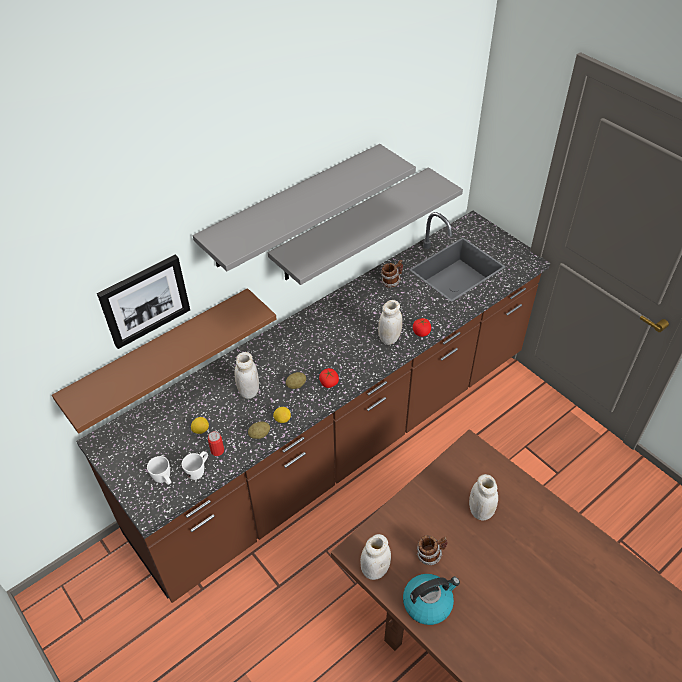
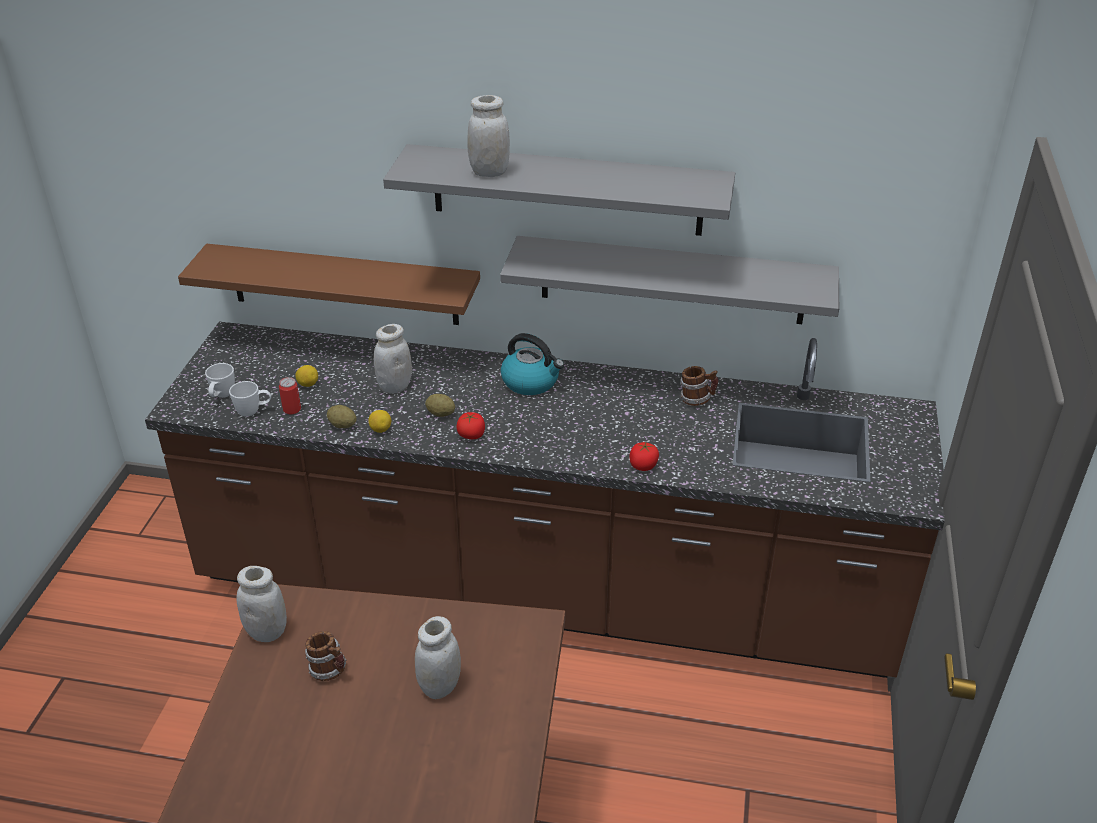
camera: 50 degrees right, 10 degrees down
picture [97,255,190,349] -> none
white jar [378,300,403,345] -> white jar moved to [467,95,510,177]
kettle [403,574,460,625] -> kettle moved to [501,333,564,395]

